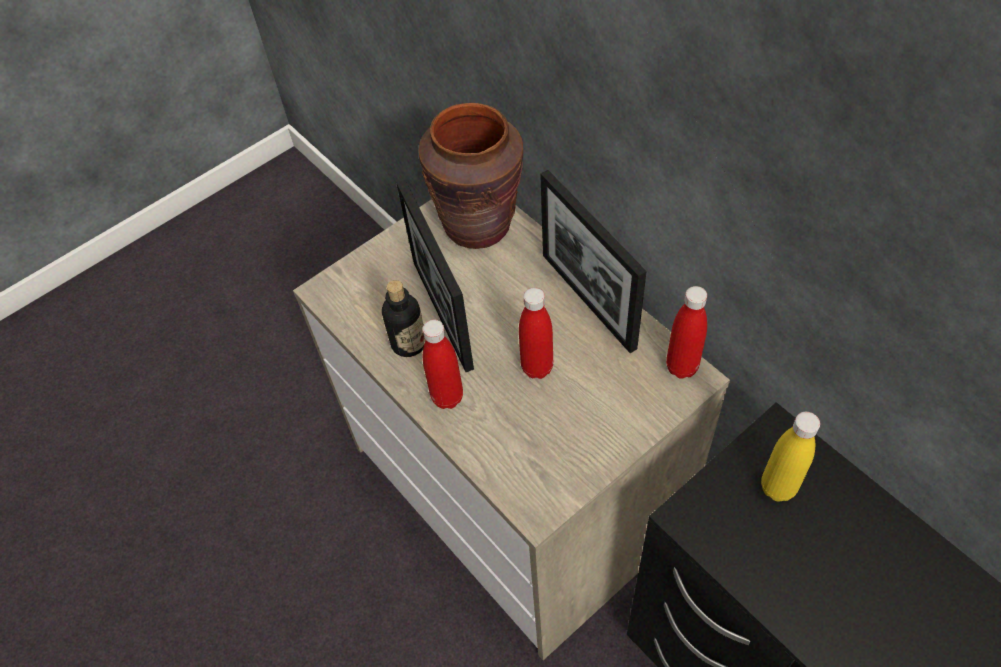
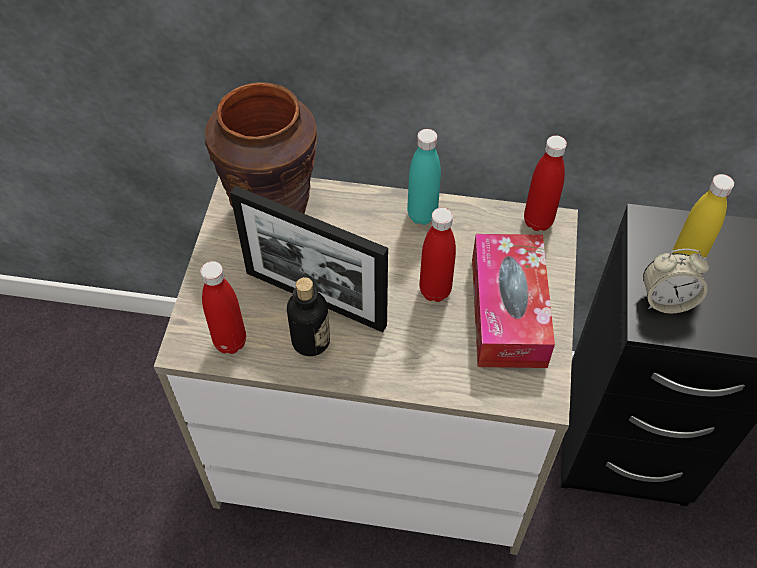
camera: 45 degrees left, 0 degrees up
red bottle [423,319,463,409] -> red bottle moved to [200,261,246,354]
picture frame [540,170,647,353] -> turquoise bottle [407,129,441,225]
none -> tissue box [472,234,555,368]
none -> alarm clock [643,249,709,313]

